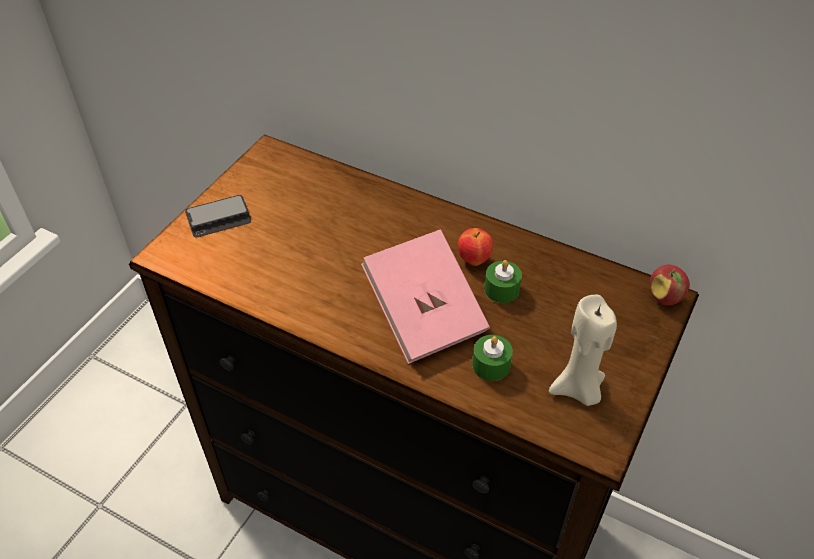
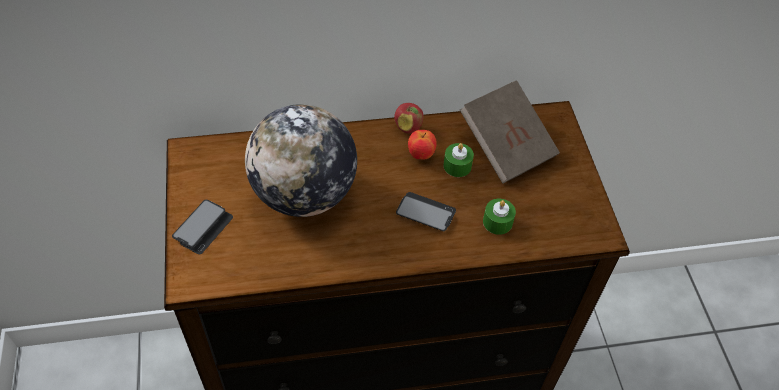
camera: 40 degrees left, 5 degrees up
pink book [361,229,490,364] -> phone [396,192,456,231]
beige candle [549,295,617,406] -> none
apple [650,265,690,306] -> apple moved to [394,103,423,134]
none -> globe [245,104,357,217]
none -> brown book [460,80,560,184]

